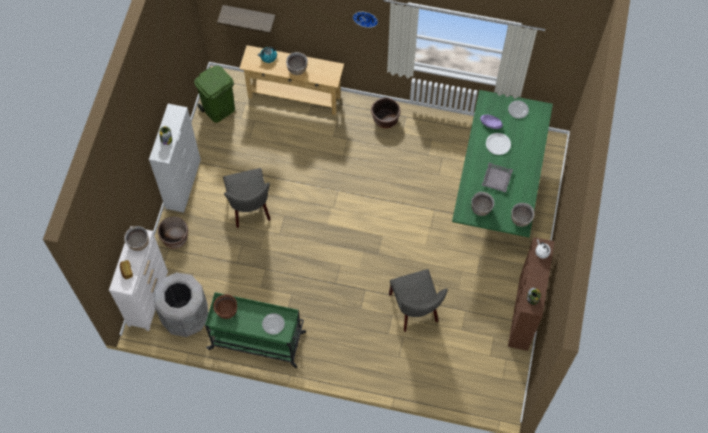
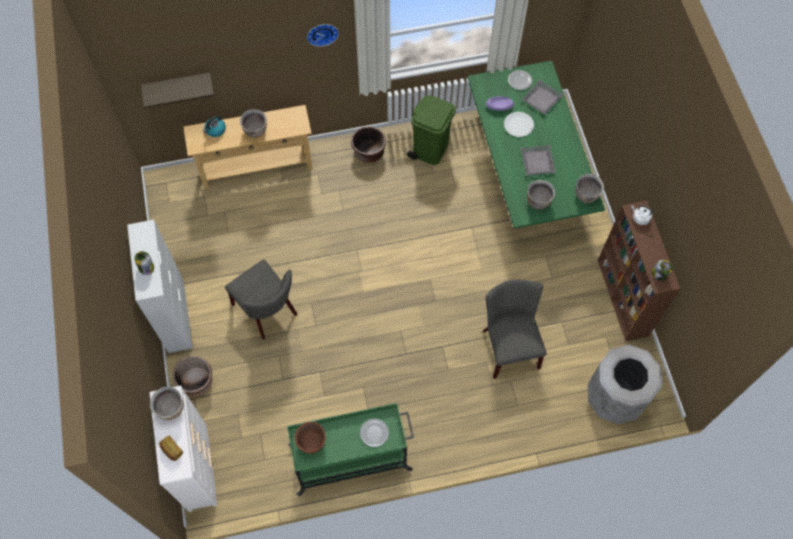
camera: 25 degrees left, 0 degrees up
grey trash can [153,272,208,337] -> grey trash can moved to [588,345,662,424]
green trash can [194,65,235,123] -> green trash can moved to [407,95,456,165]
grey chair [389,269,448,332] -> grey chair turned 150 degrees counterclockwise [483,280,547,379]
none -> grey tray [522,80,564,115]

